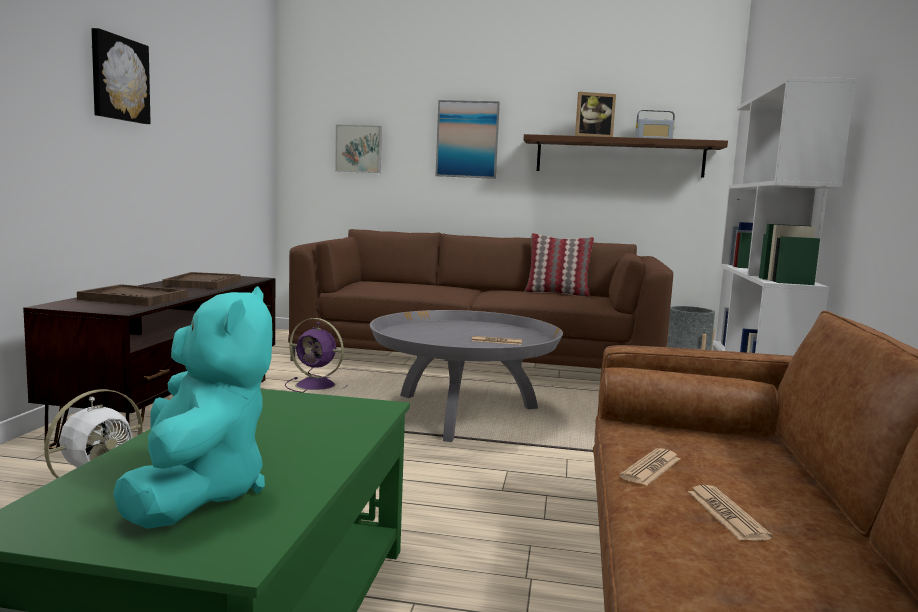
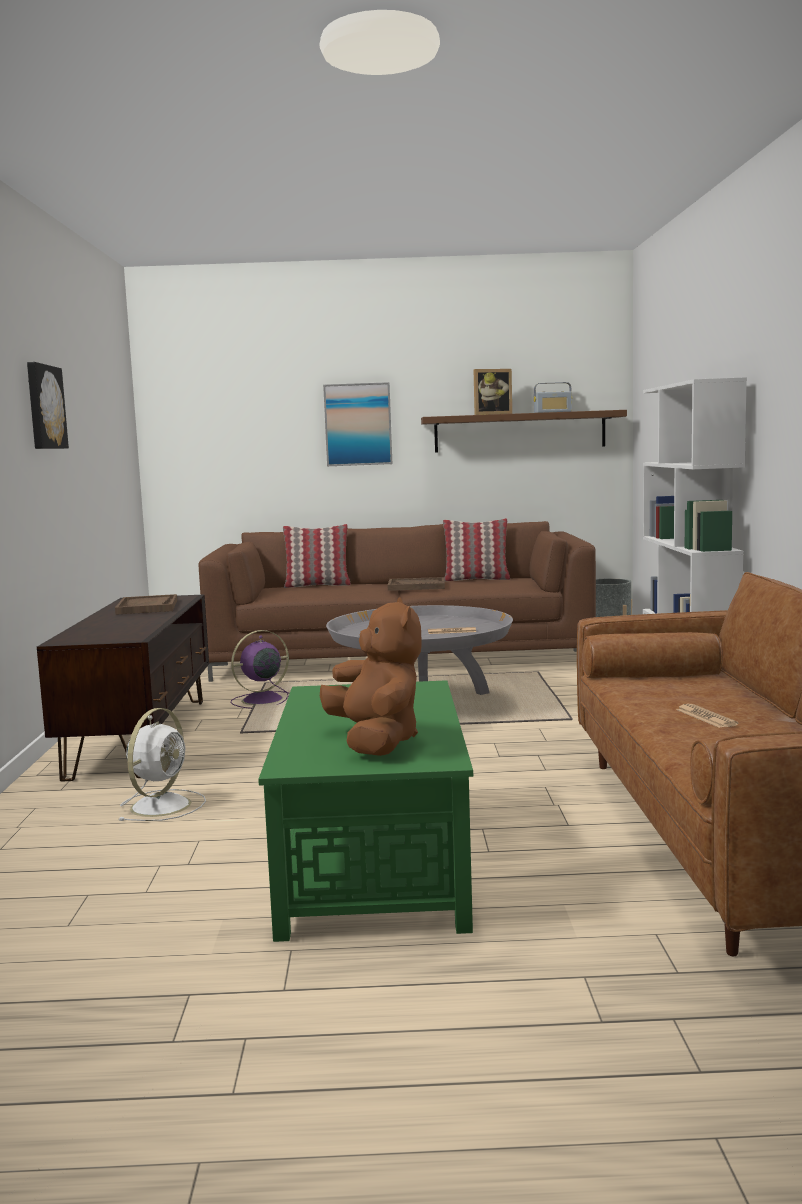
camera: 10 degrees left, 0 degrees up
brown tray [77,284,187,306] -> brown tray moved to [388,577,445,591]
turquoise plush toy [113,286,272,529] -> brown plush toy [320,597,422,756]
purple fan [285,318,347,392] -> purple fan turned 135 degrees clockwise [231,630,290,709]
picture [335,125,382,173] -> none
newspaper [620,448,680,486] -> none
none -> pillow [283,524,351,588]

